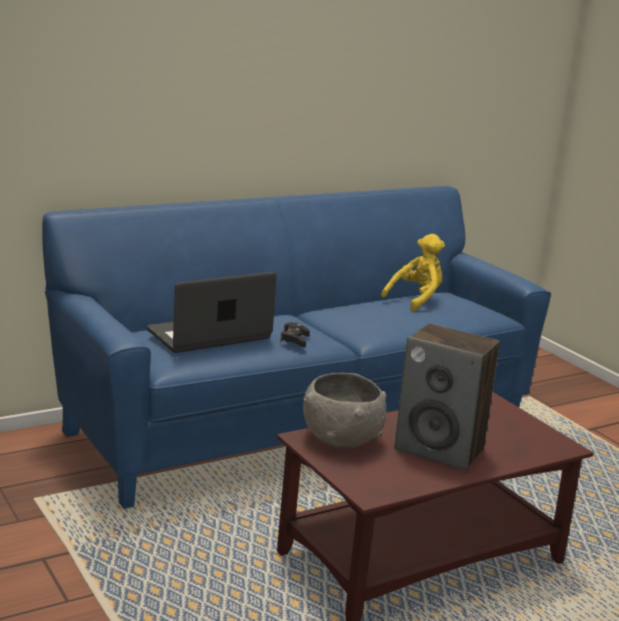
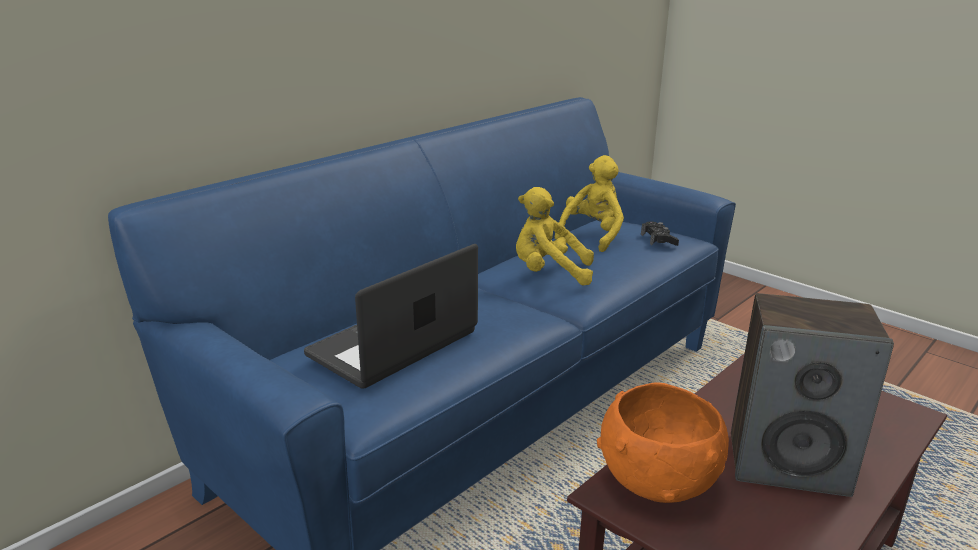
camera: 15 degrees left, 5 degrees up
black game controller [280,322,310,347] -> black game controller moved to [641,221,679,246]
grey bowl [303,373,387,448] -> orange bowl [597,383,729,503]
none -> yellow plush toy [516,187,594,286]

